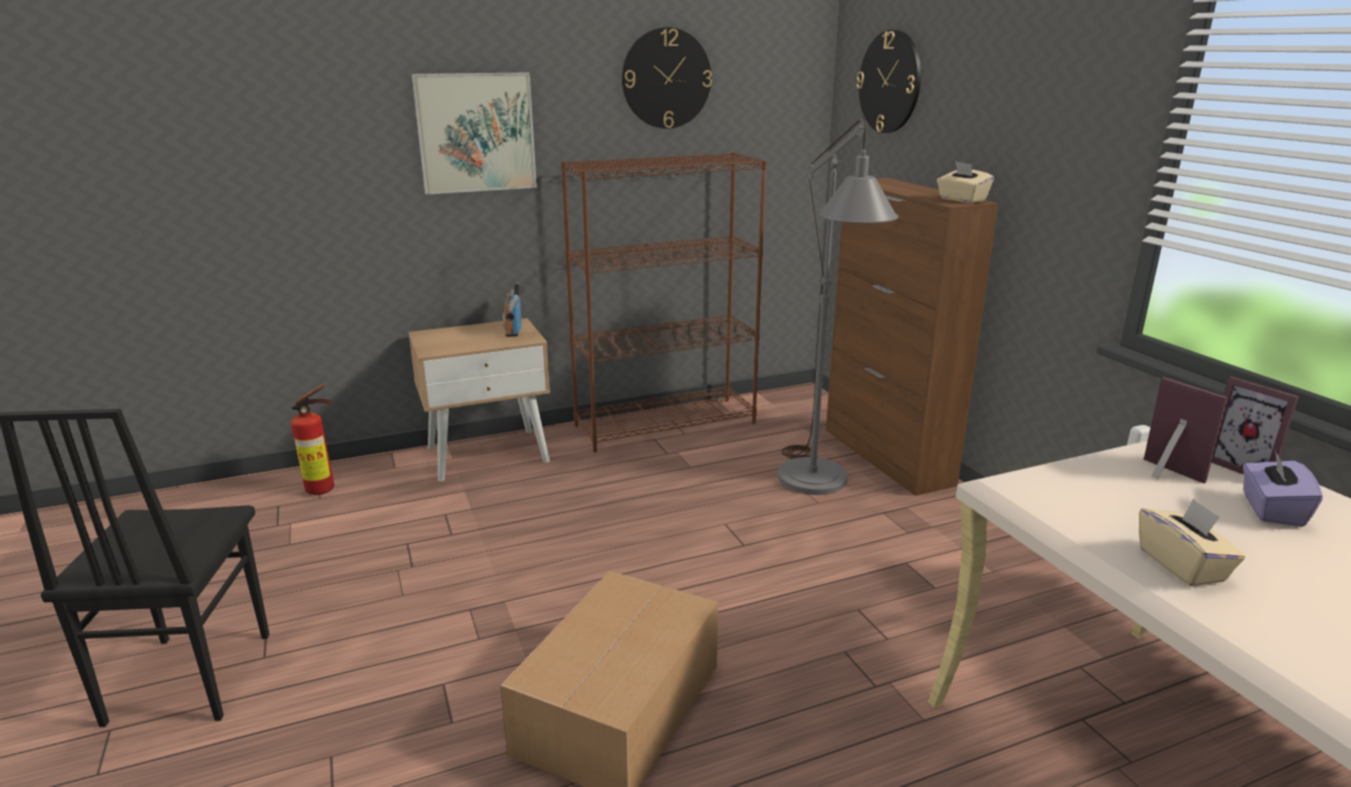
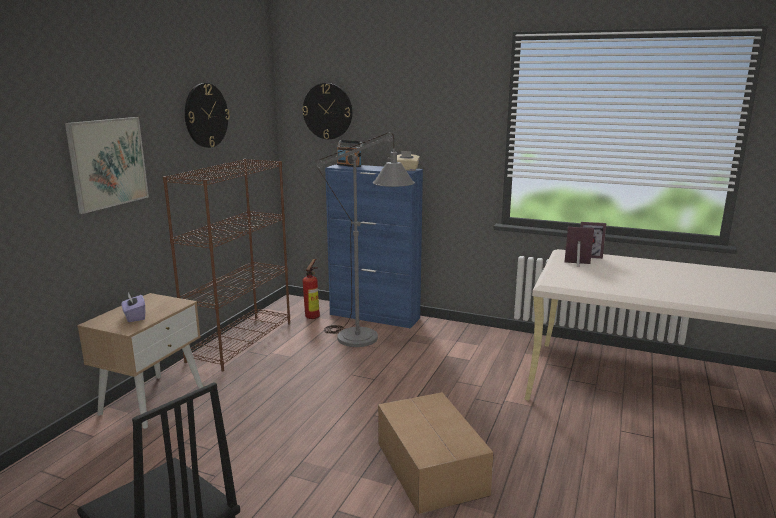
camera: 45 degrees left, 5 degrees down
fire extinguisher [291,384,334,495] -> fire extinguisher moved to [302,259,320,319]
radio [503,282,521,337] -> radio moved to [337,140,363,167]
brown cabinet [826,178,999,496] -> blue cabinet [325,164,423,328]
beige tissue box [1139,498,1245,587] -> none
purple tissue box [1243,451,1323,527] -> purple tissue box moved to [122,292,145,322]

